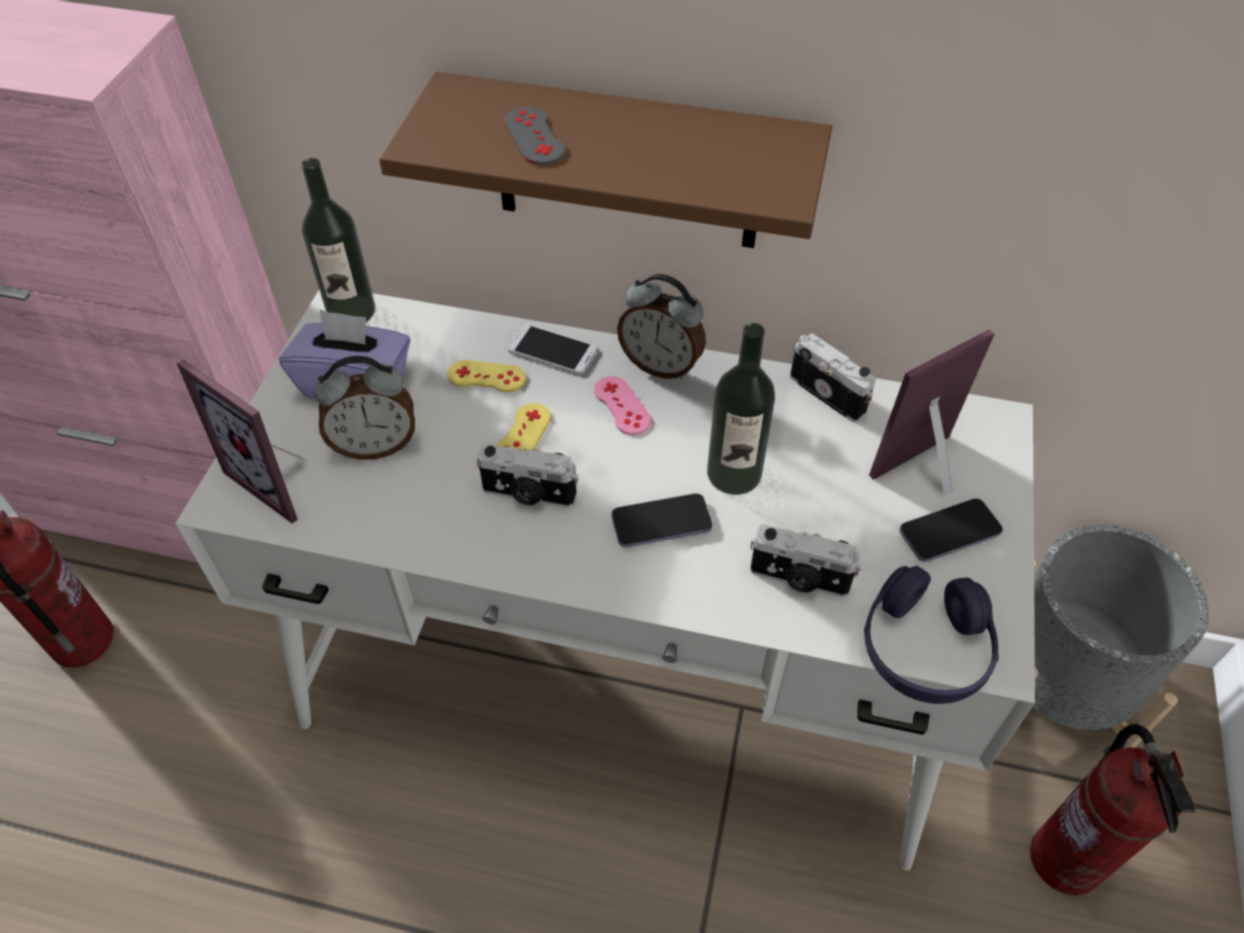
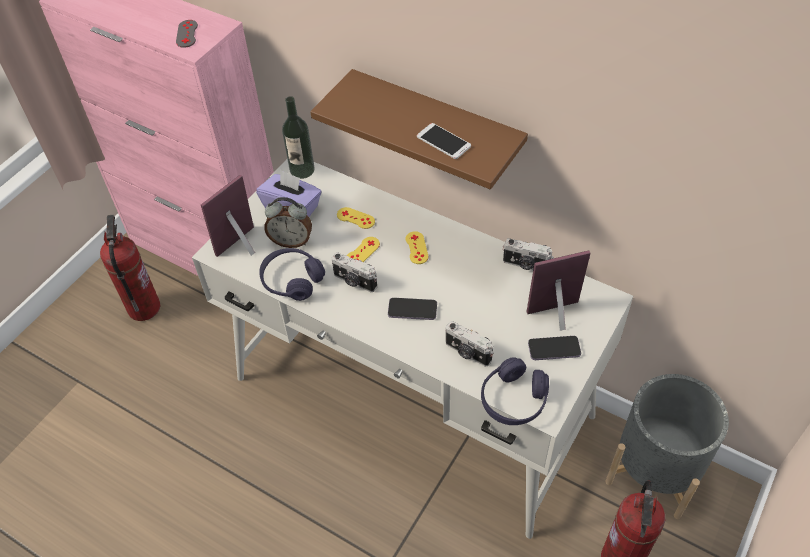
camera: 20 degrees right, 0 degrees up
picture frame [177,359,307,524] -> picture frame turned 75 degrees clockwise [201,175,255,257]
grey game controller [504,107,565,165] -> grey game controller moved to [176,20,198,48]
phone [507,324,597,375] -> phone moved to [417,123,471,159]
pink game controller [594,376,651,435] -> yellow game controller [406,231,428,264]
alarm clock [617,274,706,380] -> none
bottle [707,323,775,495] -> none
camera [790,333,875,423] -> camera turned 135 degrees clockwise [503,238,553,270]
none -> purple headphones [259,248,325,301]

